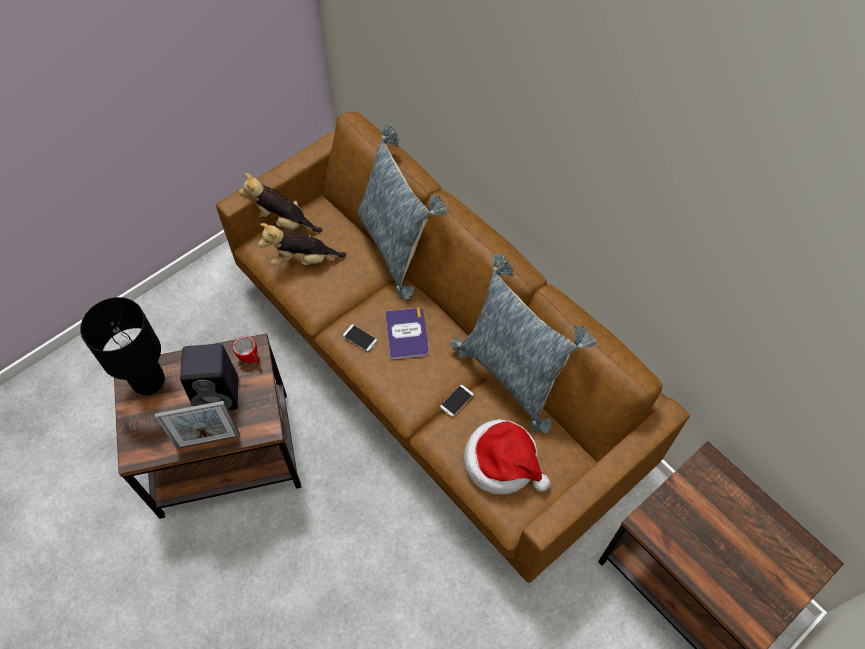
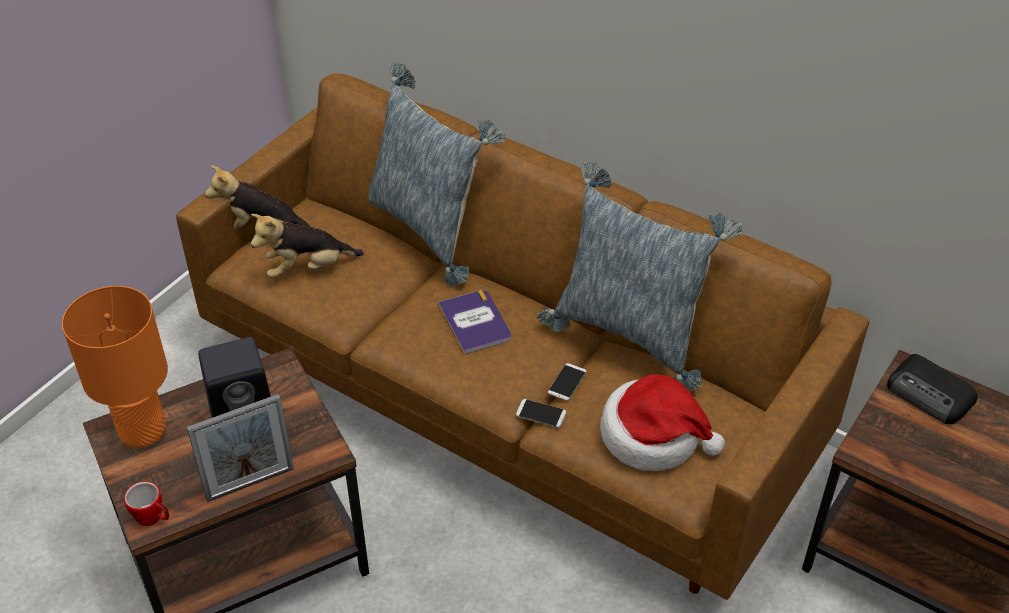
camera: 15 degrees left, 15 degrees down
black table lamp [80,297,165,395] -> orange table lamp [62,286,168,448]
mug [233,336,259,363] -> mug moved to [124,481,169,526]
phone [343,324,377,351] -> phone moved to [516,399,567,428]
none -> radio [887,354,978,424]

